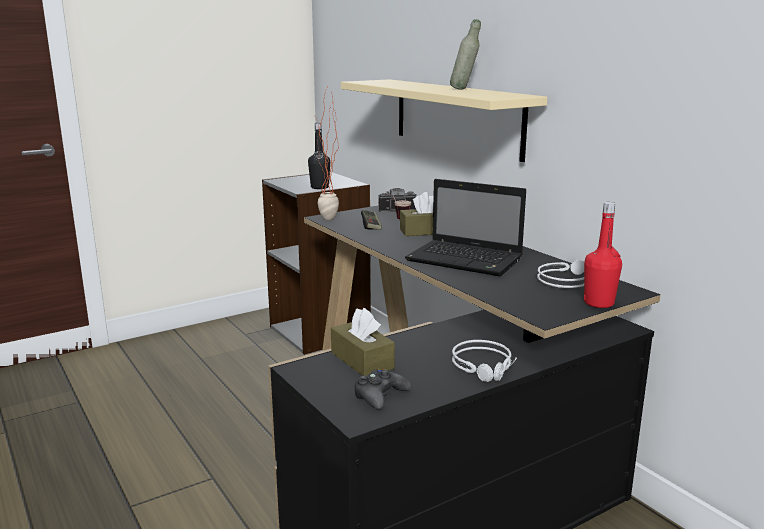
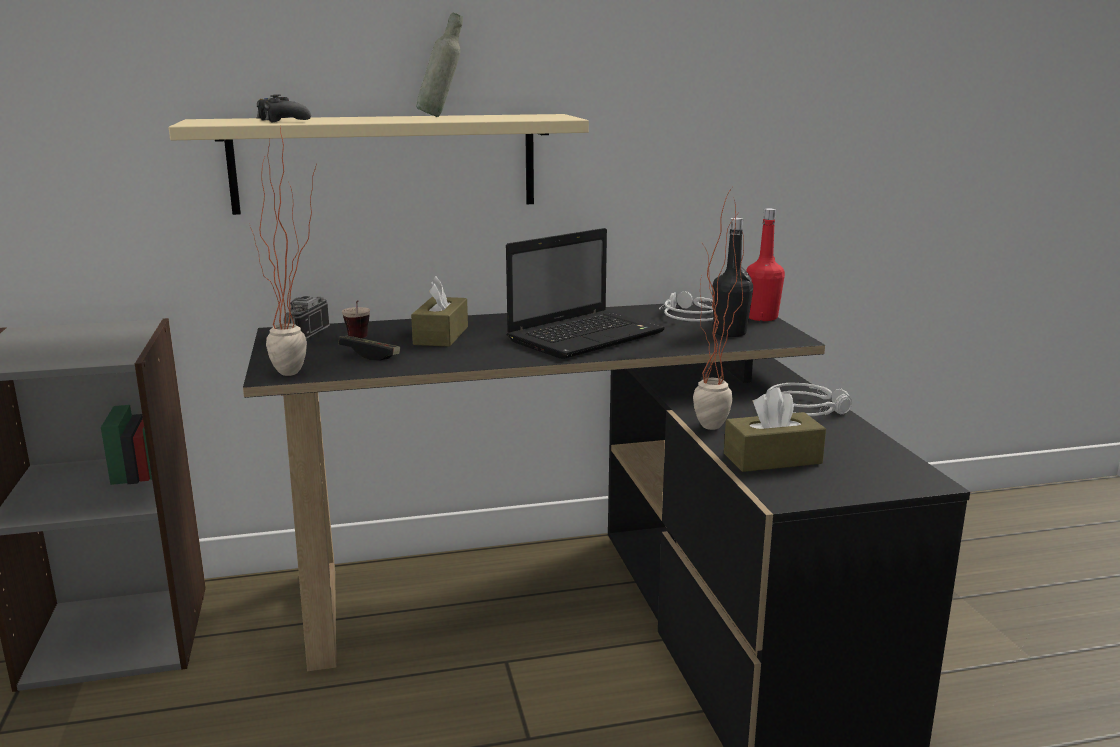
camera: 70 degrees left, 0 degrees up
black bottle [308,123,330,189] -> black bottle moved to [712,218,753,337]
black game controller [354,368,411,409] -> black game controller moved to [257,94,311,122]
none -> potted plant [693,188,744,430]

